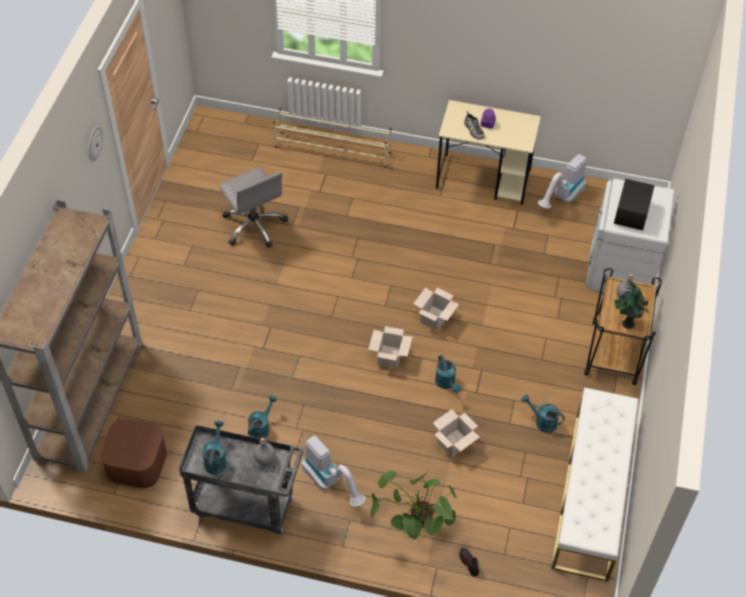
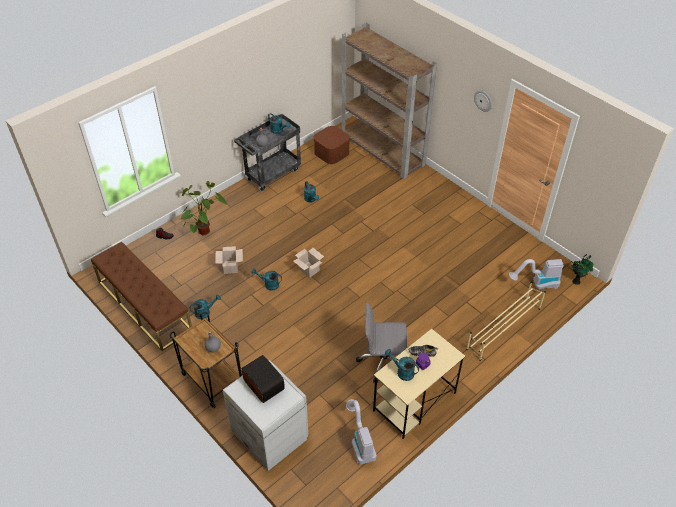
camera: 125 degrees right, 5 degrees down
grey office chair [219,168,288,248] -> grey office chair moved to [356,303,407,383]
vacuum cleaner [302,436,365,507] -> vacuum cleaner moved to [509,259,564,289]
cardboard box [413,287,459,331] -> none
white bench [551,388,638,582] -> brown bench [91,242,192,351]
potted plant [615,282,649,329] -> potted plant moved to [571,254,594,285]
none -> turquoise watering can [385,349,419,381]

